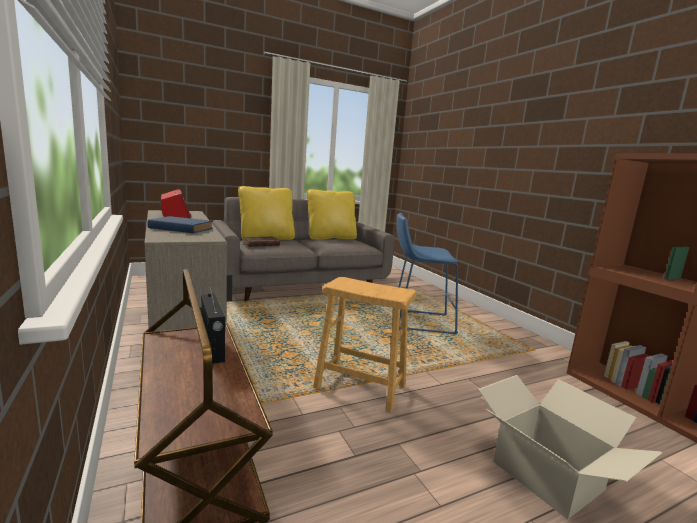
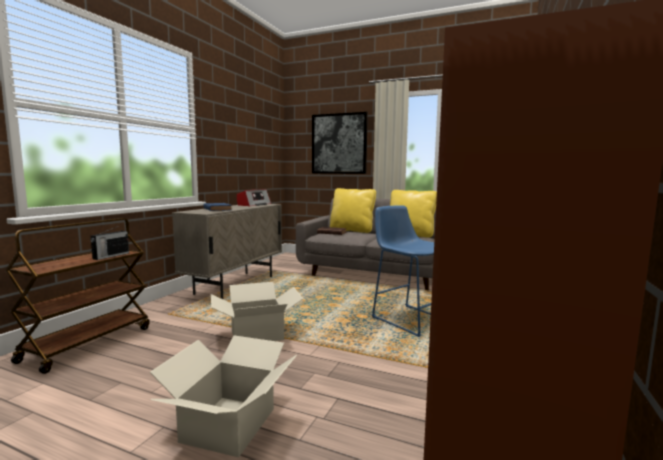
camera: 50 degrees right, 5 degrees down
brown stool [313,277,417,412] -> cardboard box [211,282,303,341]
none -> picture [312,112,368,174]

